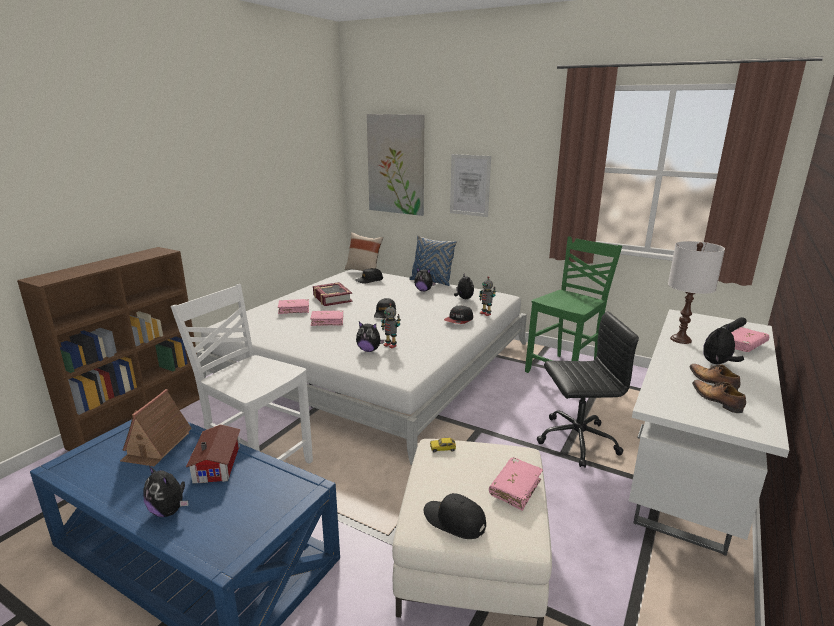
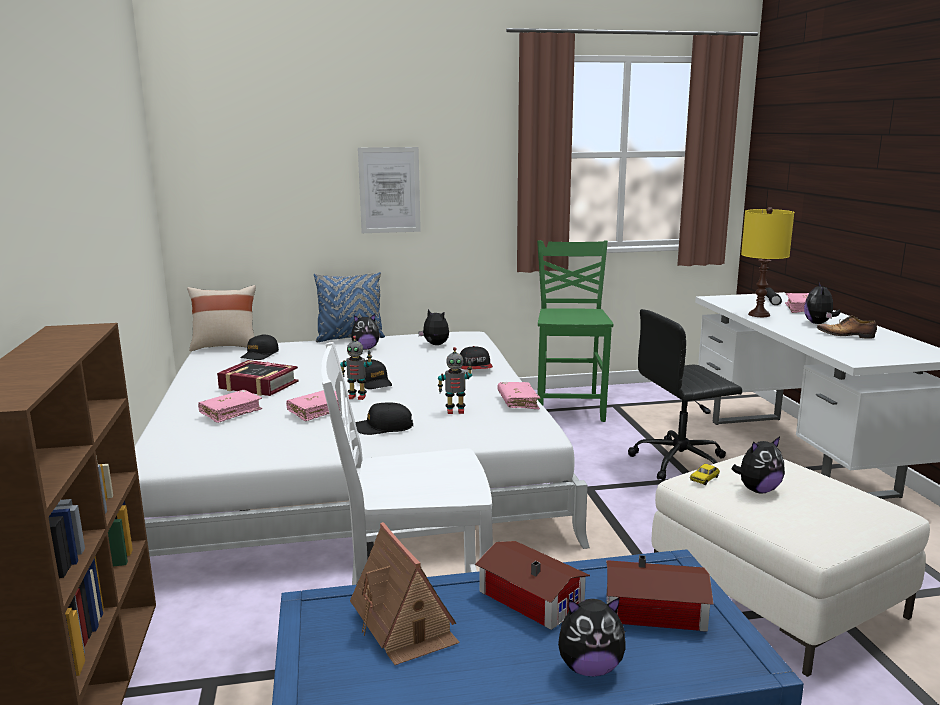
camera: 40 degrees left, 5 degrees down
plush toy [356,322,384,352] -> plush toy moved to [731,437,785,493]
picture [367,114,424,216] -> none
black cap [424,493,486,539] -> black cap moved to [355,402,413,435]
toy robot [479,276,496,316] -> toy robot moved to [340,335,372,400]
pink book [489,457,543,511] -> pink book moved to [497,382,541,409]
black office chair [537,311,639,468] -> black office chair turned 150 degrees counterclockwise [628,309,742,481]
white table lamp [668,241,725,344] -> yellow table lamp [741,207,794,317]
shoe [692,380,746,413] -> none
none -> toy house [606,555,713,632]

